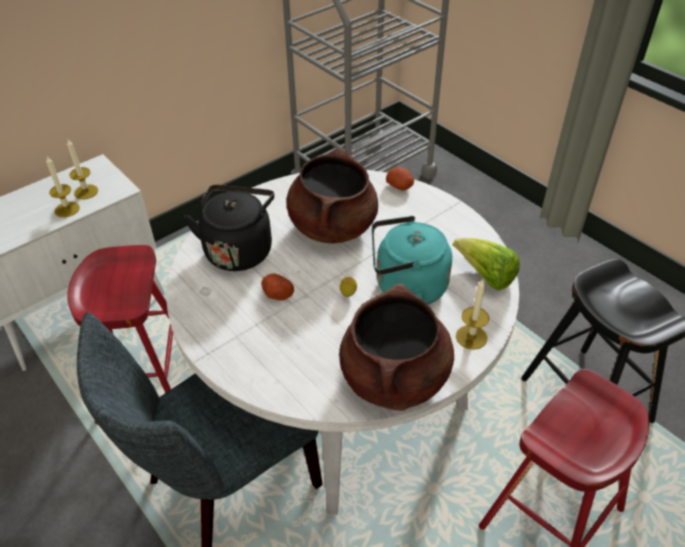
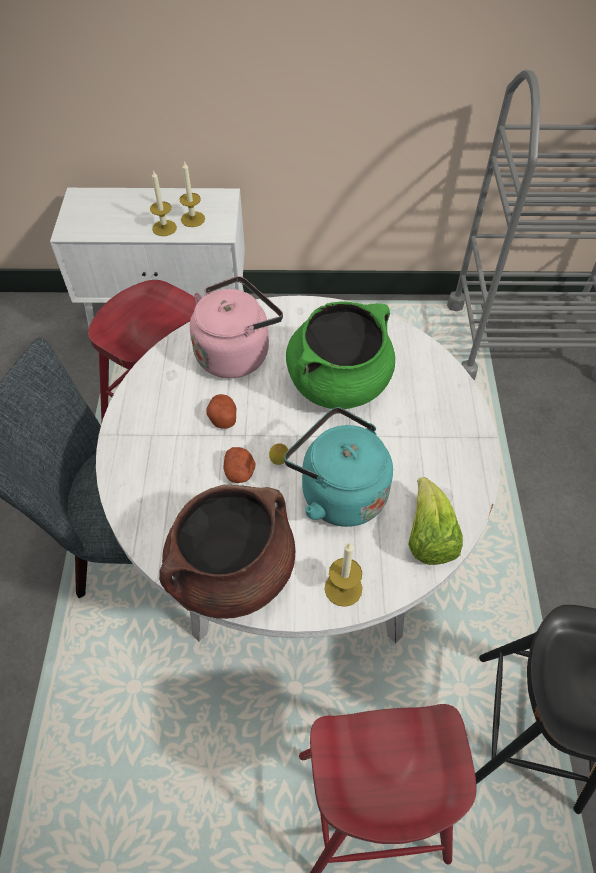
camera: 40 degrees right, 10 degrees up
black kettle [184,185,274,271] -> pink kettle [190,276,283,378]
brown cooking pot [287,147,378,244] -> green cooking pot [286,301,395,409]
potato [386,167,414,190] -> potato moved to [224,447,255,483]

